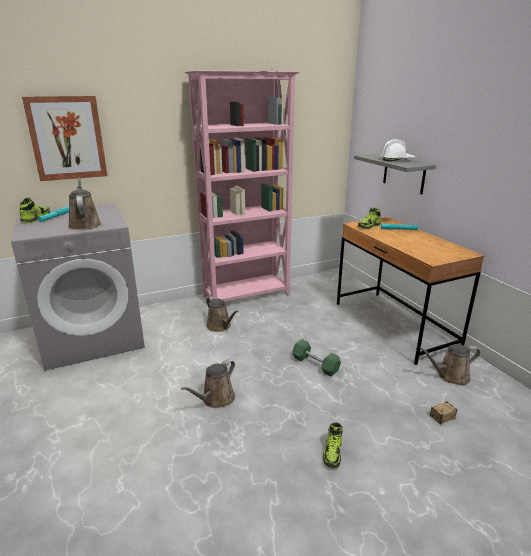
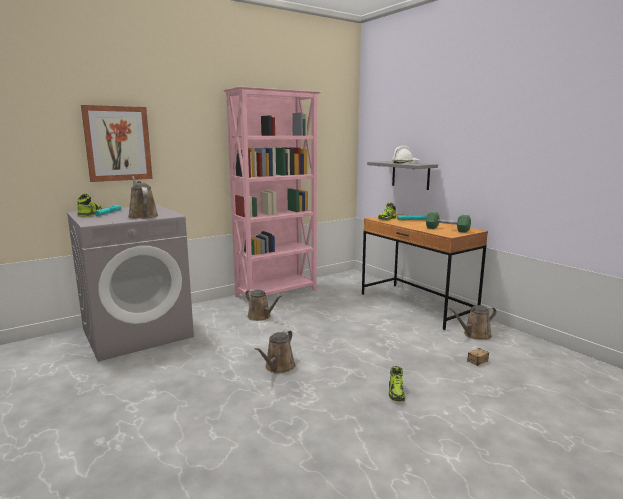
camera: 10 degrees left, 10 degrees down
green dumbbell [292,339,341,376] -> green dumbbell moved to [426,212,471,233]

